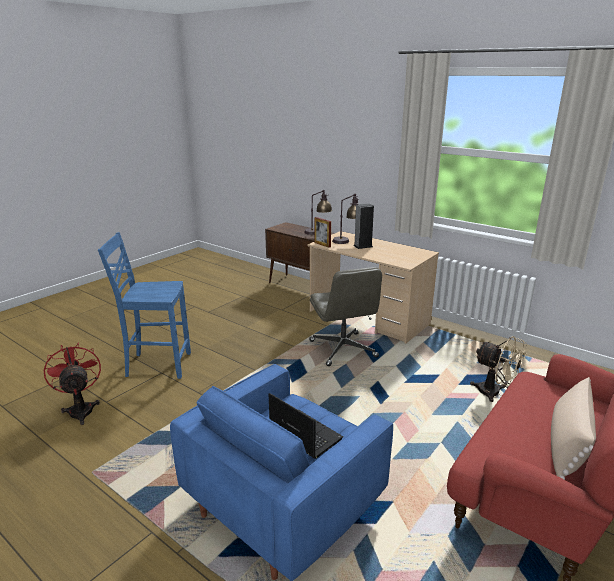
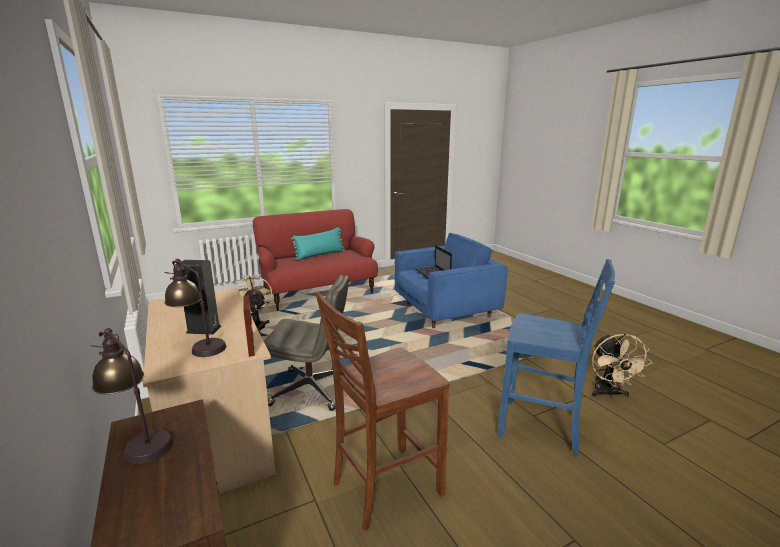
camera: 155 degrees left, 5 degrees down
red fan [44,342,101,425] -> beige fan [592,333,652,398]
grey office chair [309,267,382,366] -> grey office chair turned 90 degrees clockwise [264,275,349,411]
beige pillow [551,377,596,480] -> turquoise pillow [291,227,345,260]
none -> brown chair [315,291,450,531]

